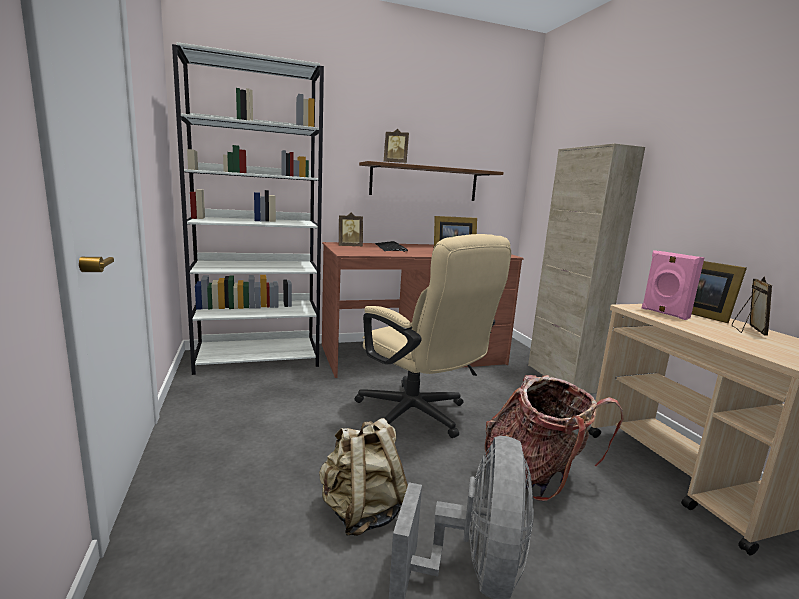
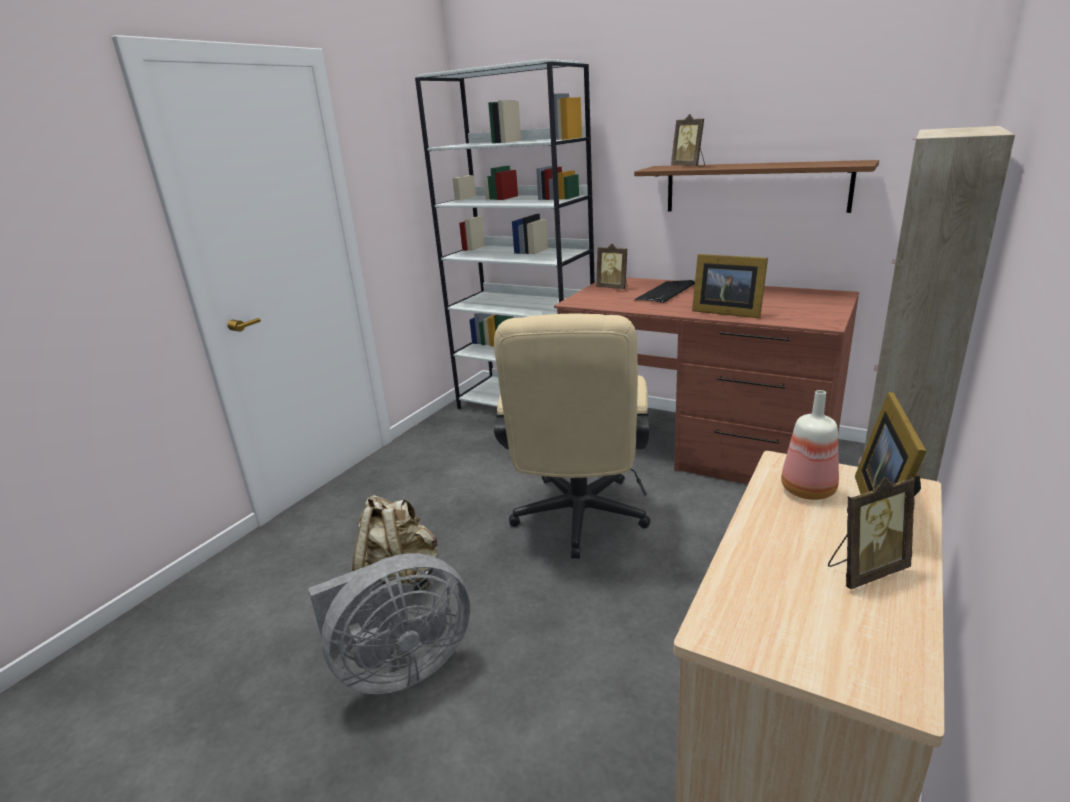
camera: 50 degrees right, 10 degrees up
backpack [485,375,623,502] -> none
pink speaker [642,250,704,320] -> bottle [781,390,839,500]

